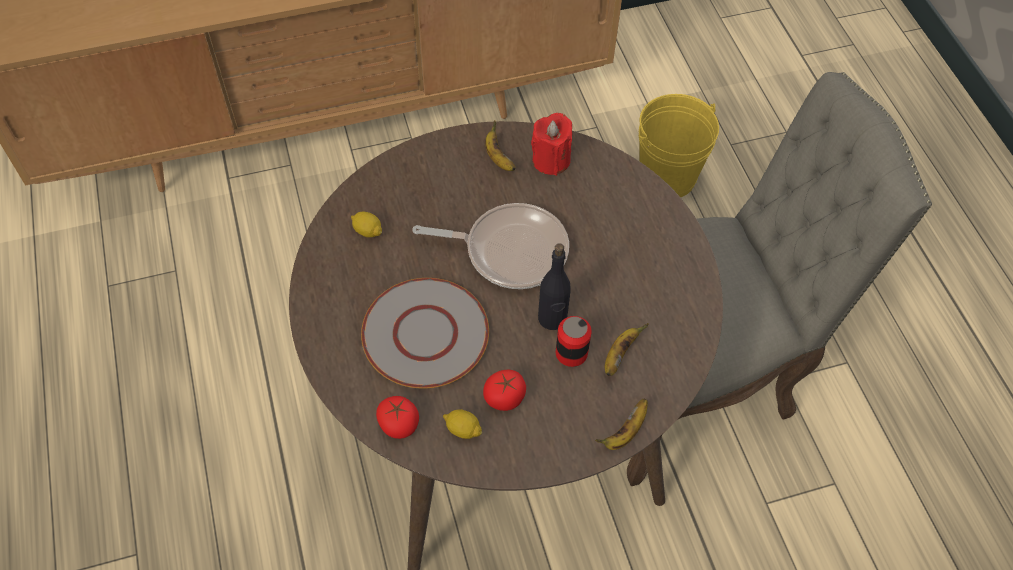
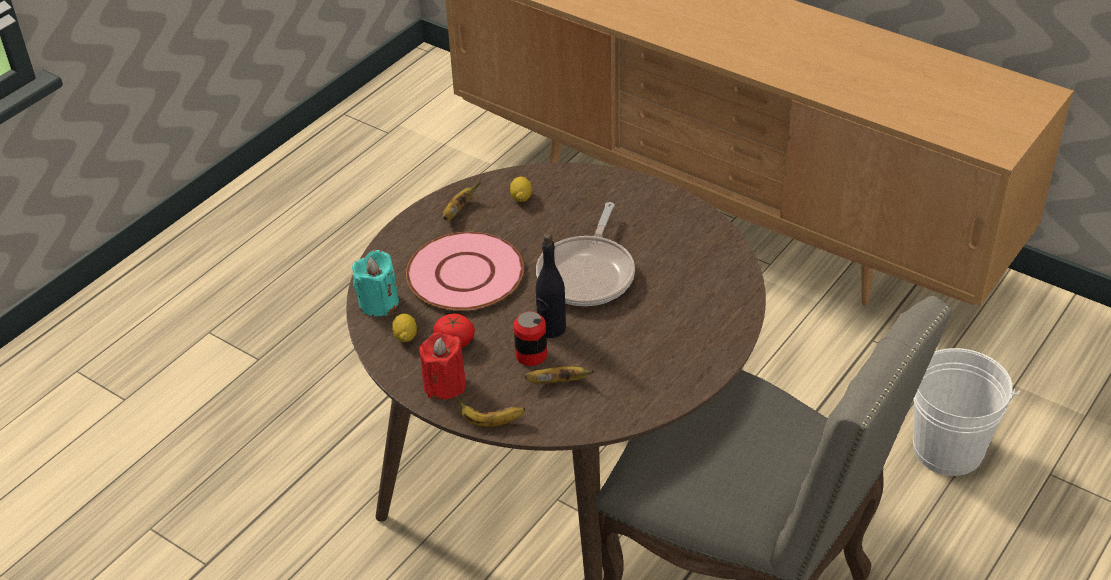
camera: 55 degrees right, 15 degrees down
grey plate [361,278,489,388] -> pink plate [406,232,524,311]
tomato [376,396,419,439] -> turquoise candle [352,250,399,316]
frying pan [412,203,569,289] -> frying pan turned 45 degrees clockwise [536,202,635,306]
banana [485,121,516,171] -> banana moved to [443,181,481,221]
red candle [531,113,572,176] -> red candle moved to [419,332,466,400]
yellow bucket [639,94,719,197] -> white bucket [913,348,1020,476]

